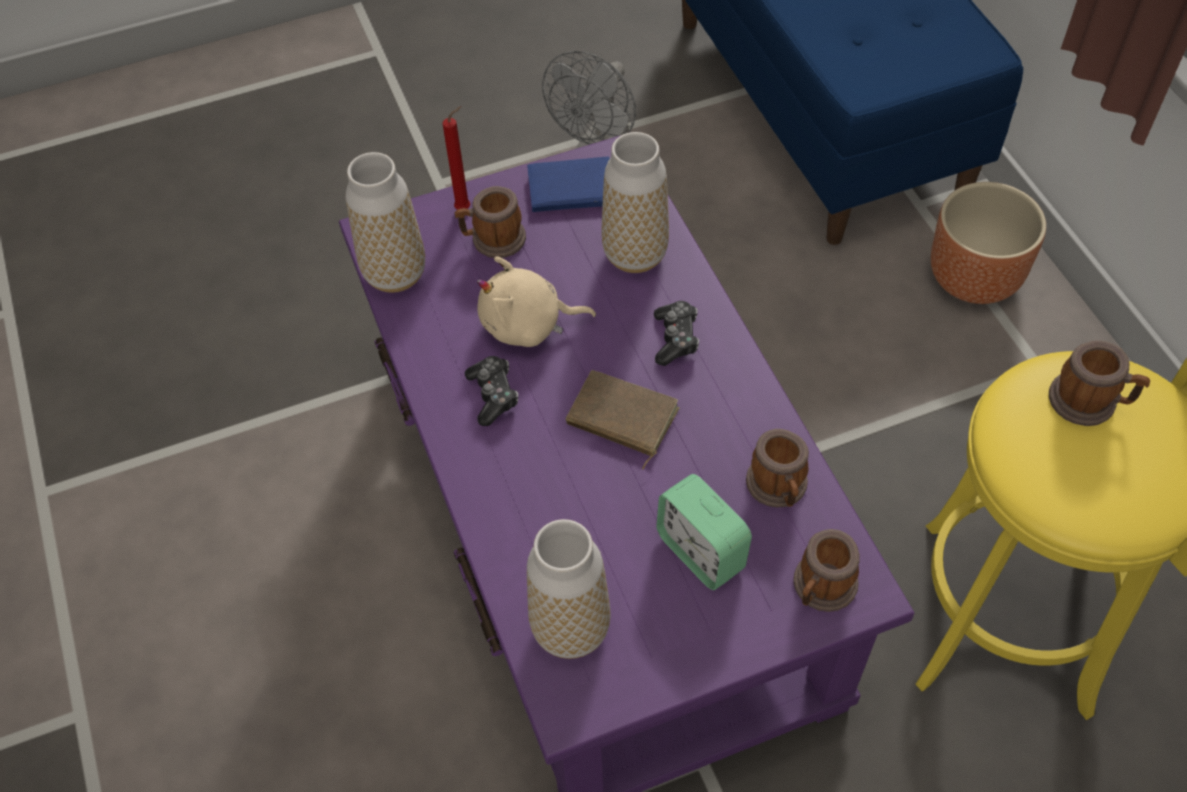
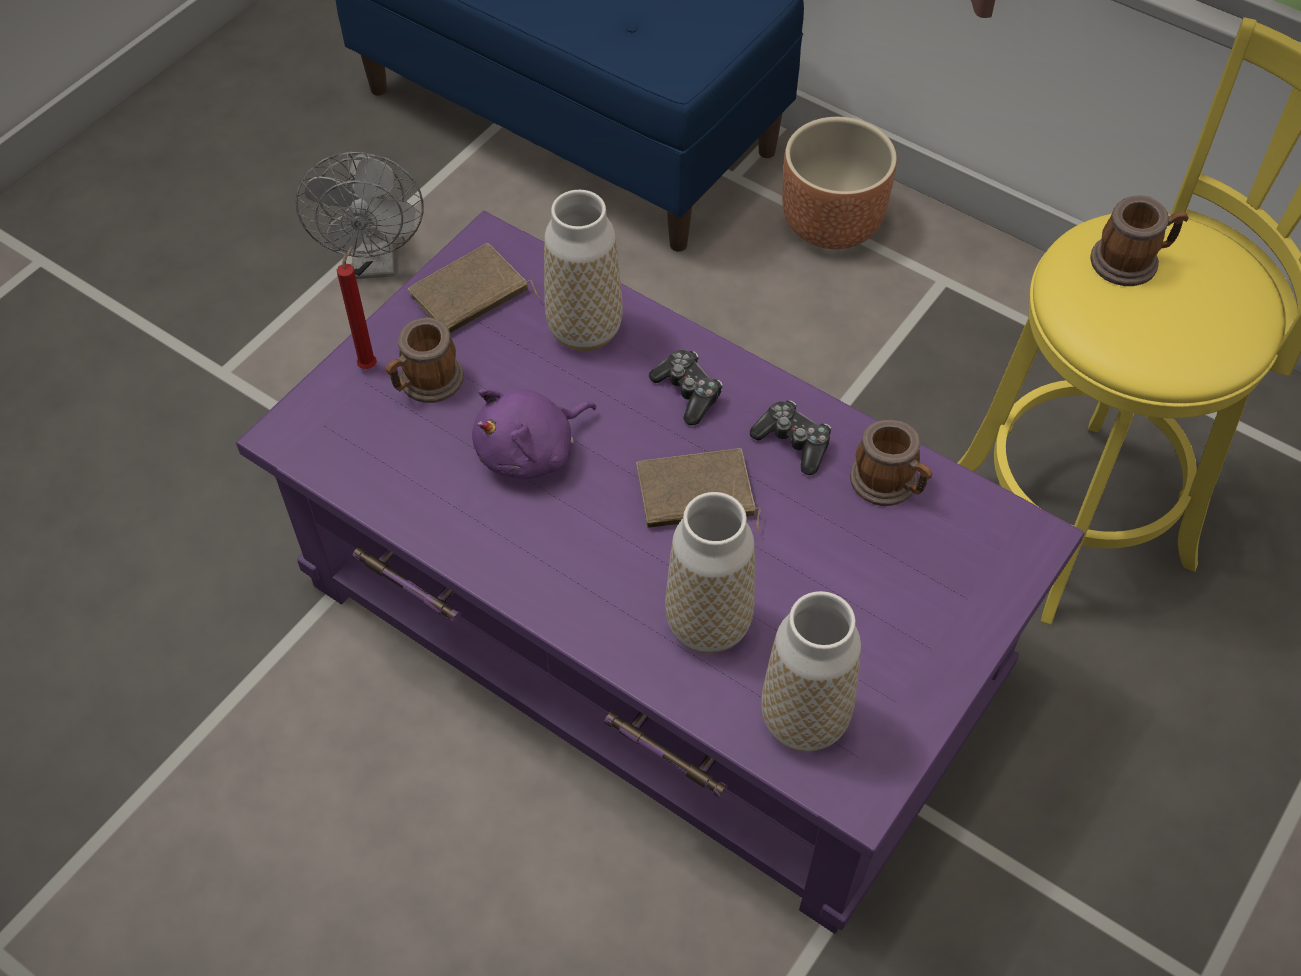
camera: 35 degrees left, 0 degrees up
vase [346,152,425,293] -> vase moved to [665,492,755,653]
game controller [465,356,518,426] -> game controller moved to [750,400,831,475]
beige plush toy [477,256,596,347] -> purple plush toy [472,389,596,479]
blue book [527,157,610,212] -> brown book [408,243,540,333]
alarm clock [656,474,752,590] -> none
mug [793,529,860,612] -> none

